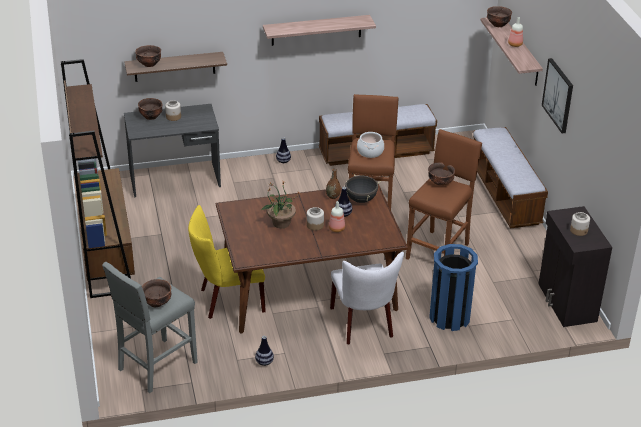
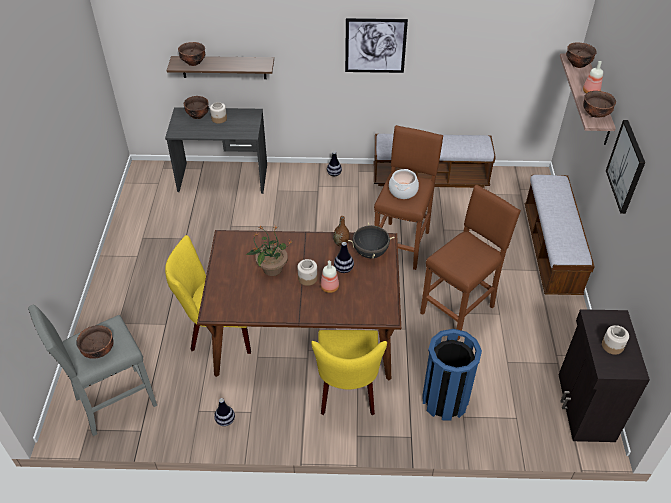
camera: 15 degrees right, 10 degrees up
brown bookcase [61,59,135,298] -> none
shelf [263,15,376,46] -> picture [345,18,408,73]
white chair [330,252,404,344] -> yellow chair [311,330,387,415]
brown bowl [428,163,455,185] -> brown bowl moved to [583,91,616,118]

